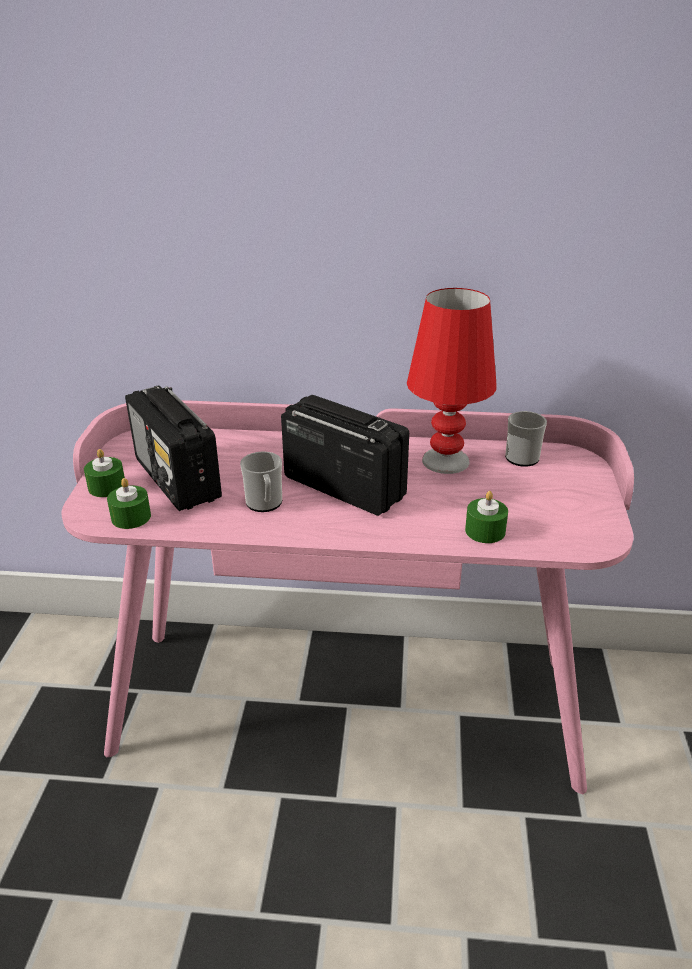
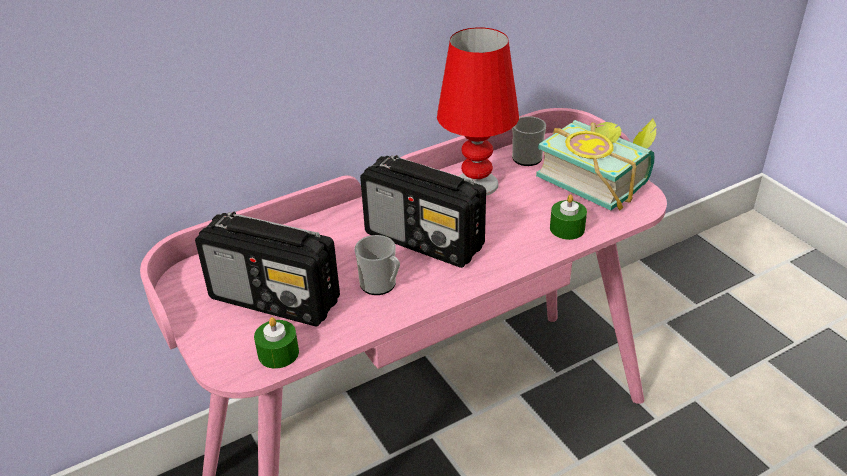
camera: 35 degrees left, 5 degrees up
green candle [84,449,125,497] -> none
radio [281,395,409,516] -> radio turned 150 degrees counterclockwise [360,155,486,268]
none -> book [536,119,656,210]

